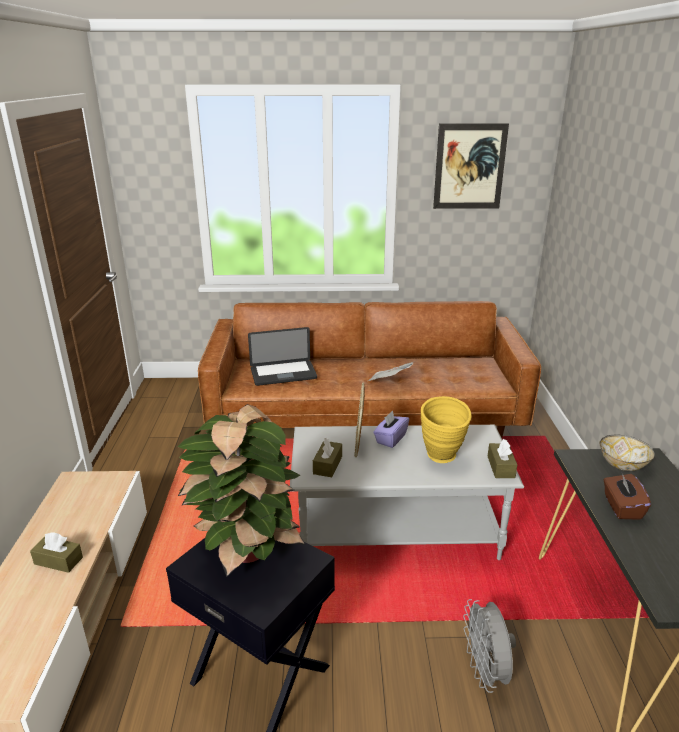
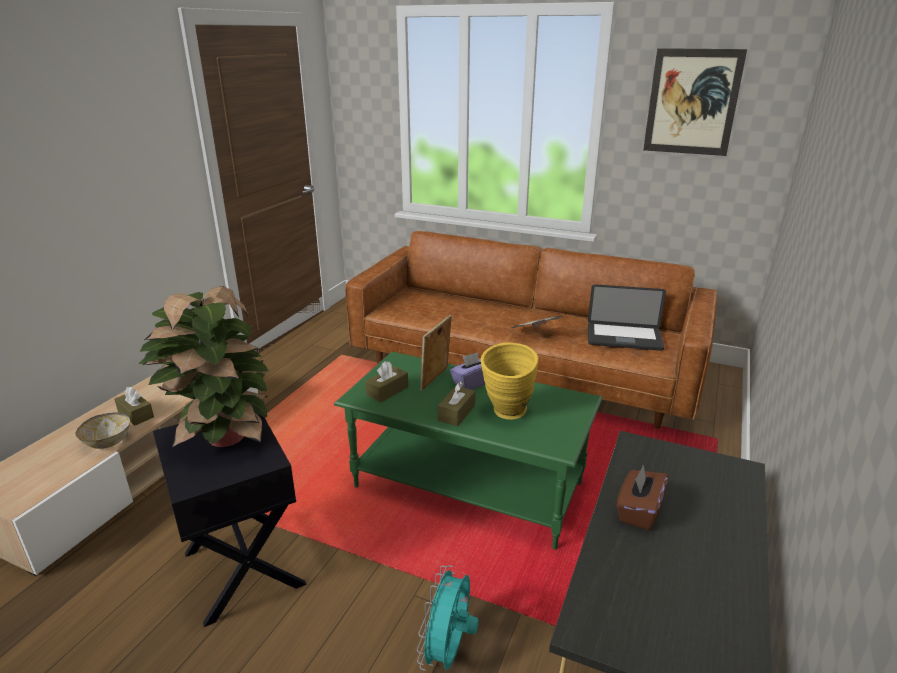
camera: 25 degrees right, 0 degrees up
laptop [248,327,317,386] -> laptop moved to [588,284,666,351]
grey coffee table [290,425,524,560] -> green coffee table [334,352,603,550]
grey fan [463,599,516,693] -> turquoise fan [417,565,479,671]
brown tissue box [487,439,517,478] -> brown tissue box moved to [438,382,475,426]
bowl [600,434,655,471] -> bowl moved to [76,413,130,449]

